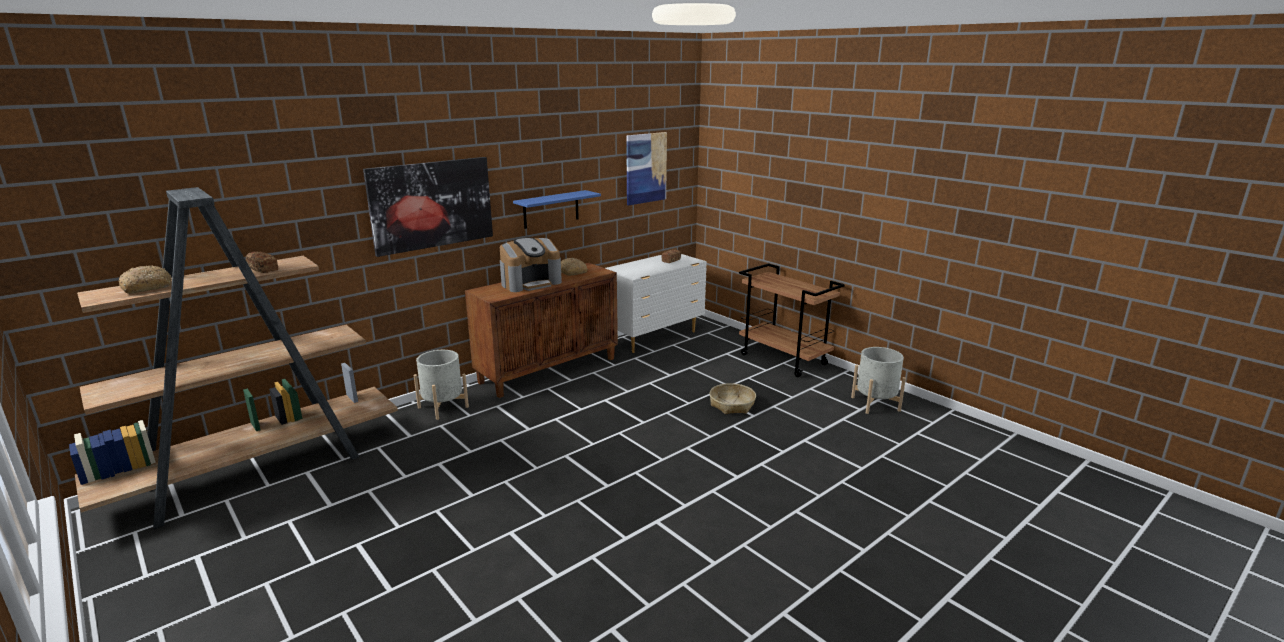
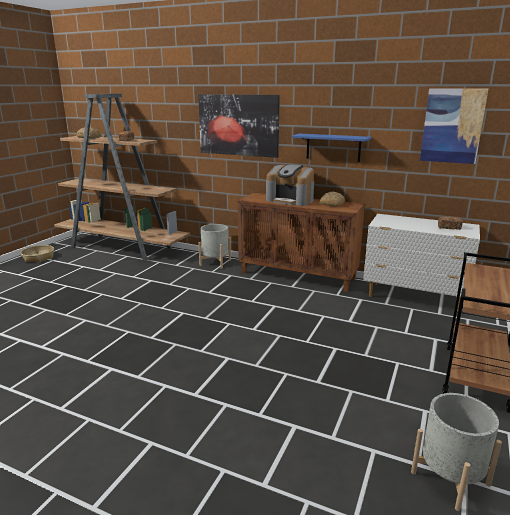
camera: 65 degrees right, 0 degrees up
basket [709,383,756,414] -> basket moved to [21,245,54,262]

